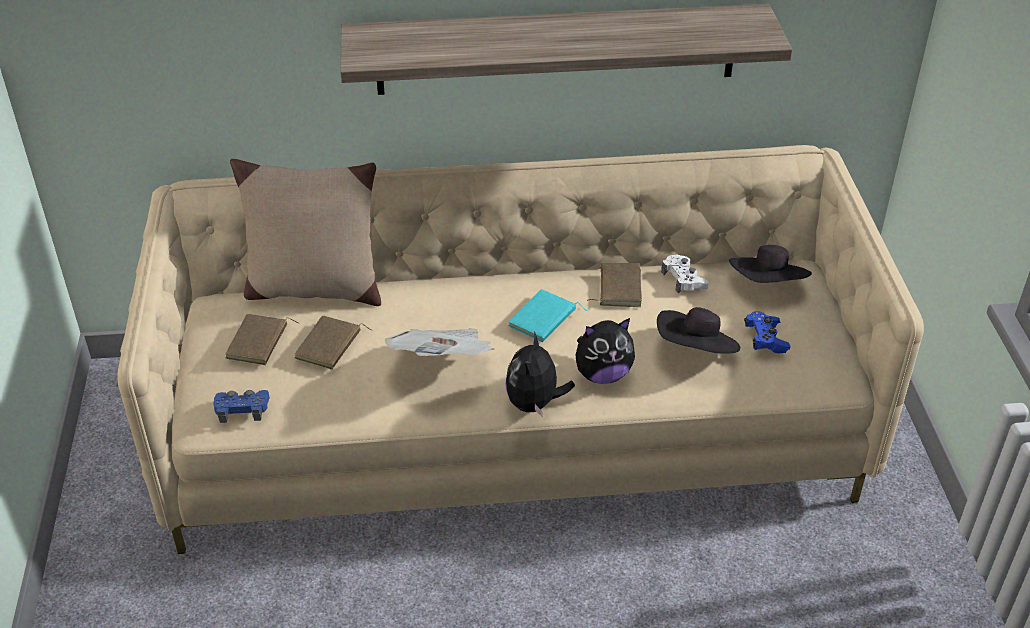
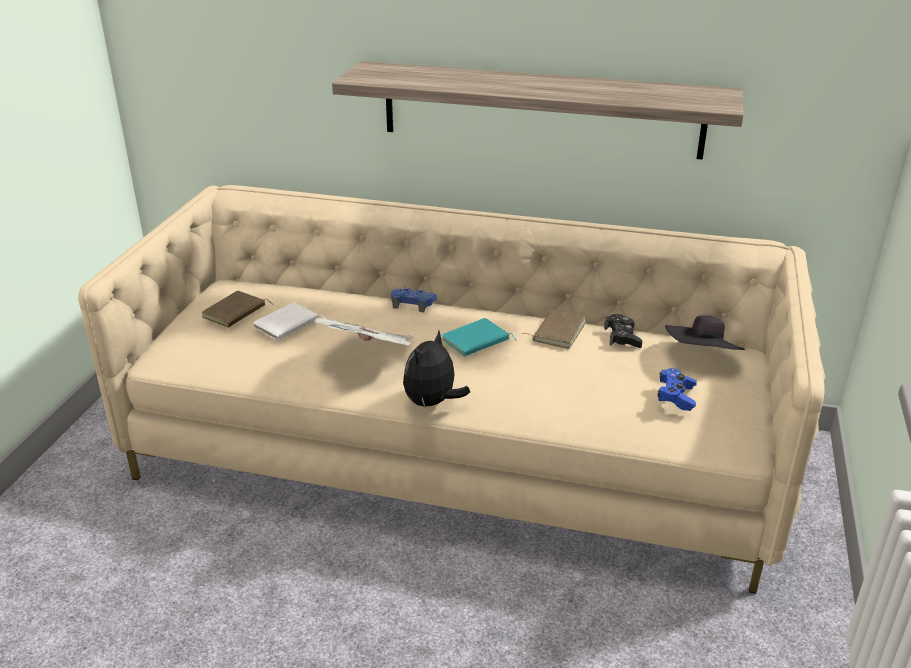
camera: 20 degrees right, 10 degrees down
blue game controller [213,390,270,423] -> blue game controller moved to [391,286,436,312]
beige pillow [230,159,381,306] -> none
brown book [295,315,372,369] -> white book [253,302,325,341]
plush toy [576,318,635,384] -> none
black hat [657,307,740,353] -> none
white game controller [661,254,709,293] -> black game controller [604,314,642,348]

